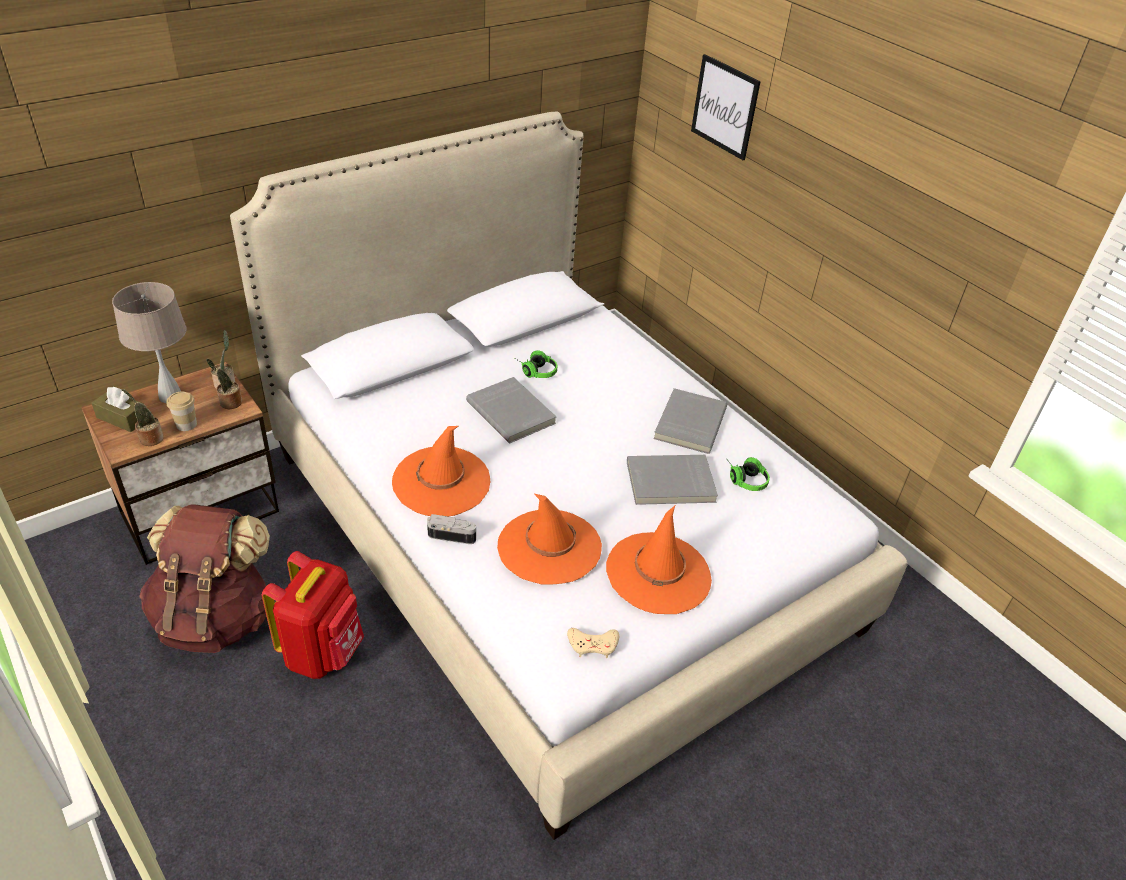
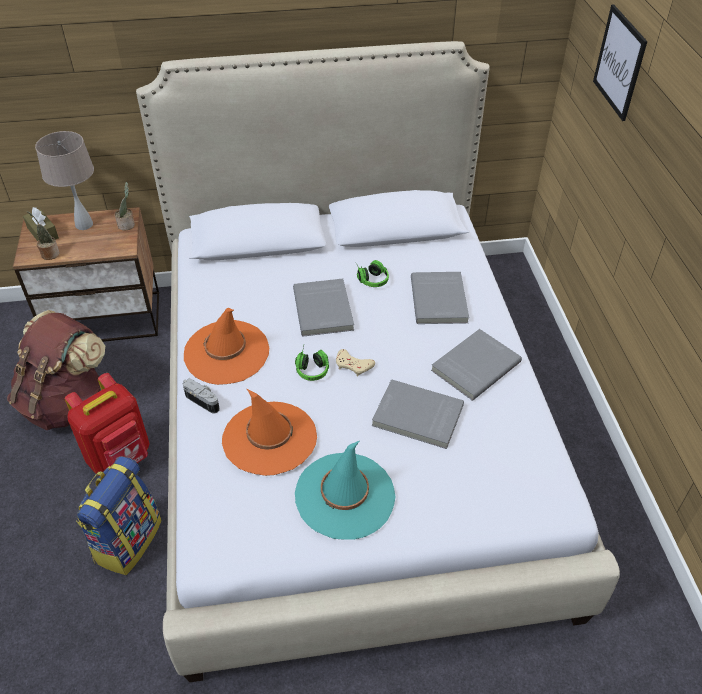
camera: 30 degrees right, 5 degrees up
cup [167,391,197,431] -> none
potted plant [206,358,242,409] -> none
beige game controller [567,628,619,658] -> beige game controller moved to [336,349,375,376]
orange hat [606,505,712,614] -> turquoise hat [295,441,396,540]
headphones [726,457,770,491] -> headphones moved to [295,346,329,381]
none -> backpack [76,456,162,575]
none -> grey book [411,272,469,324]

